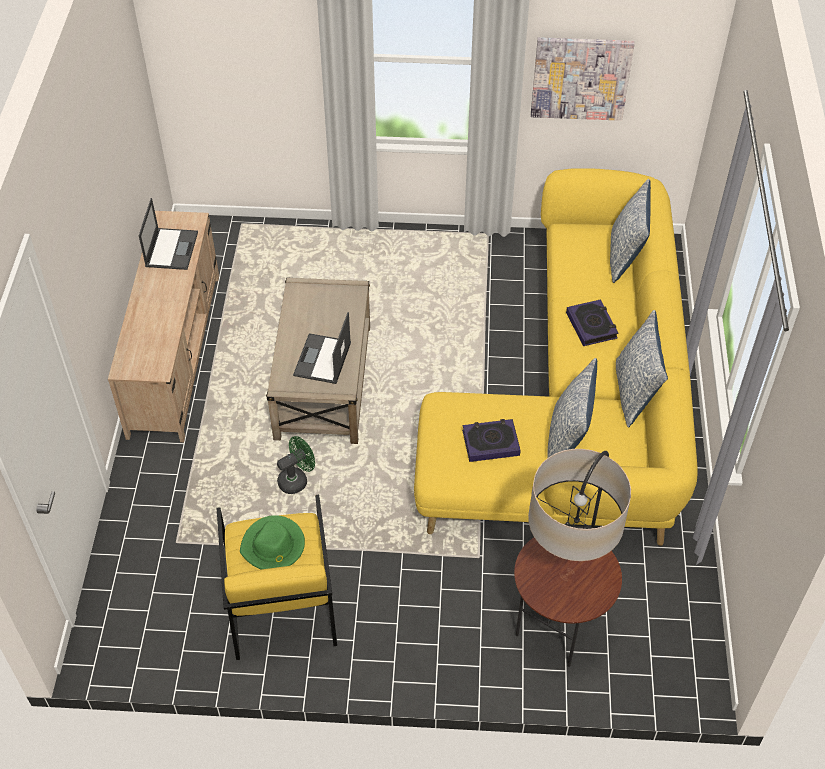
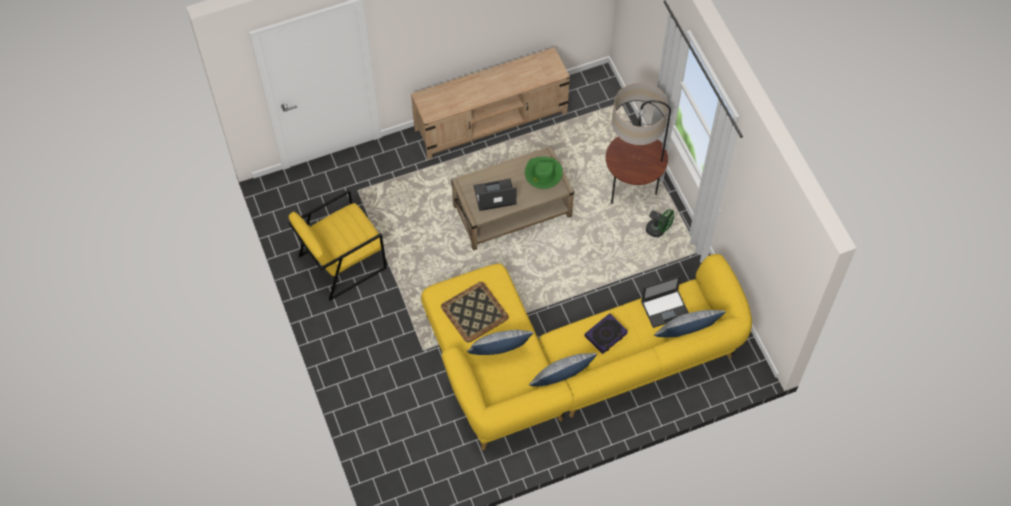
camera: 65 degrees right, 10 degrees up
laptop [139,198,198,270] -> laptop moved to [641,275,689,328]
green hat [240,515,305,569] -> green hat moved to [525,156,563,189]
green fan [277,436,315,494] -> green fan moved to [646,209,674,237]
book [462,419,521,462] -> tray [441,282,509,342]
floor lamp [514,449,631,667] -> floor lamp moved to [606,82,671,204]
picture [531,37,635,121] -> none

